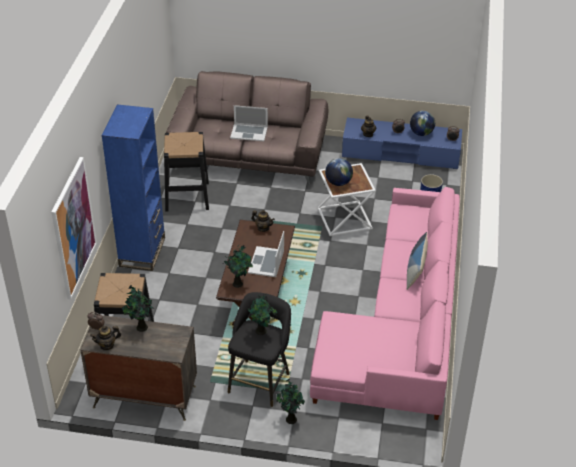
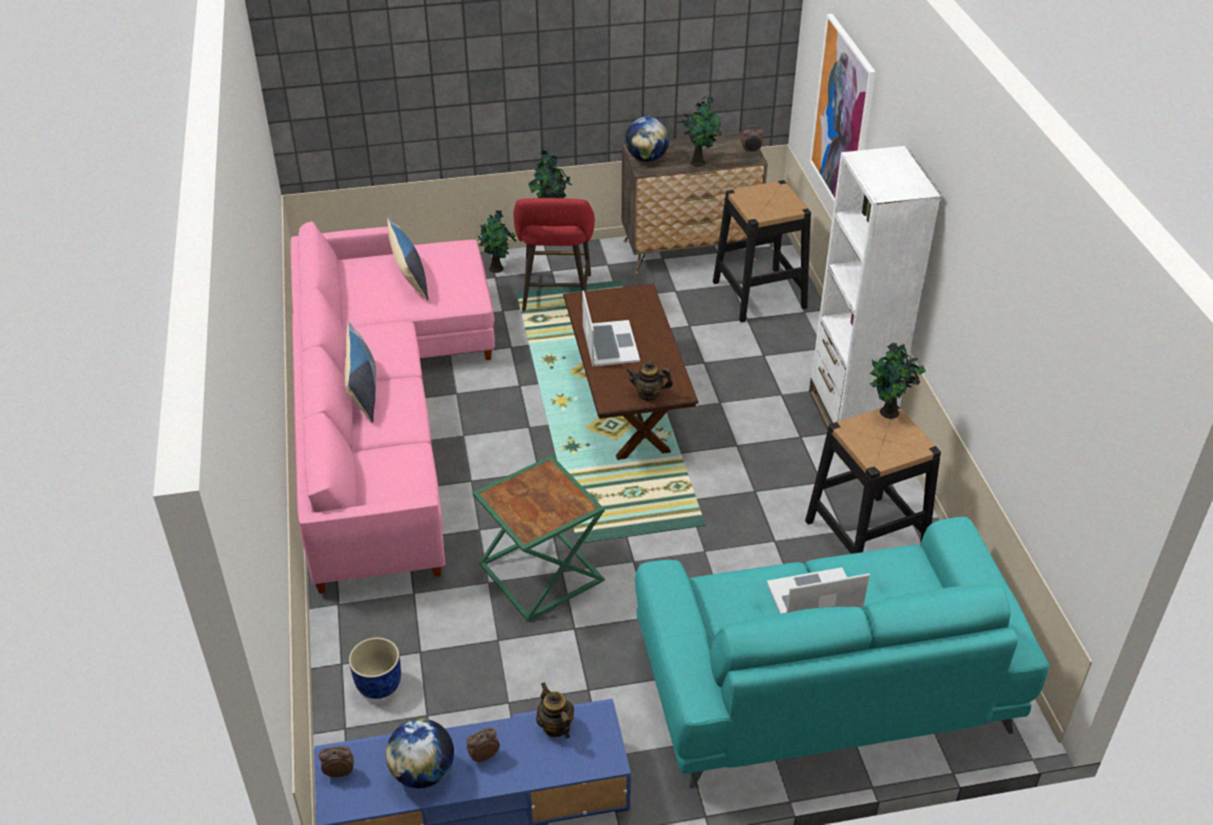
camera: 160 degrees right, 0 degrees up
teapot [90,326,121,351] -> none
blue bookcase [101,104,165,271] -> white bookcase [809,146,941,430]
brown sofa [166,71,328,184] -> turquoise sofa [635,517,1049,789]
potted plant [223,245,253,288] -> potted plant moved to [870,342,926,419]
black stool [228,292,291,407] -> red stool [513,198,595,311]
white side table [318,163,376,236] -> green side table [473,455,605,621]
globe [325,158,353,186] -> globe moved to [625,116,670,162]
none -> pillow [387,218,429,301]

